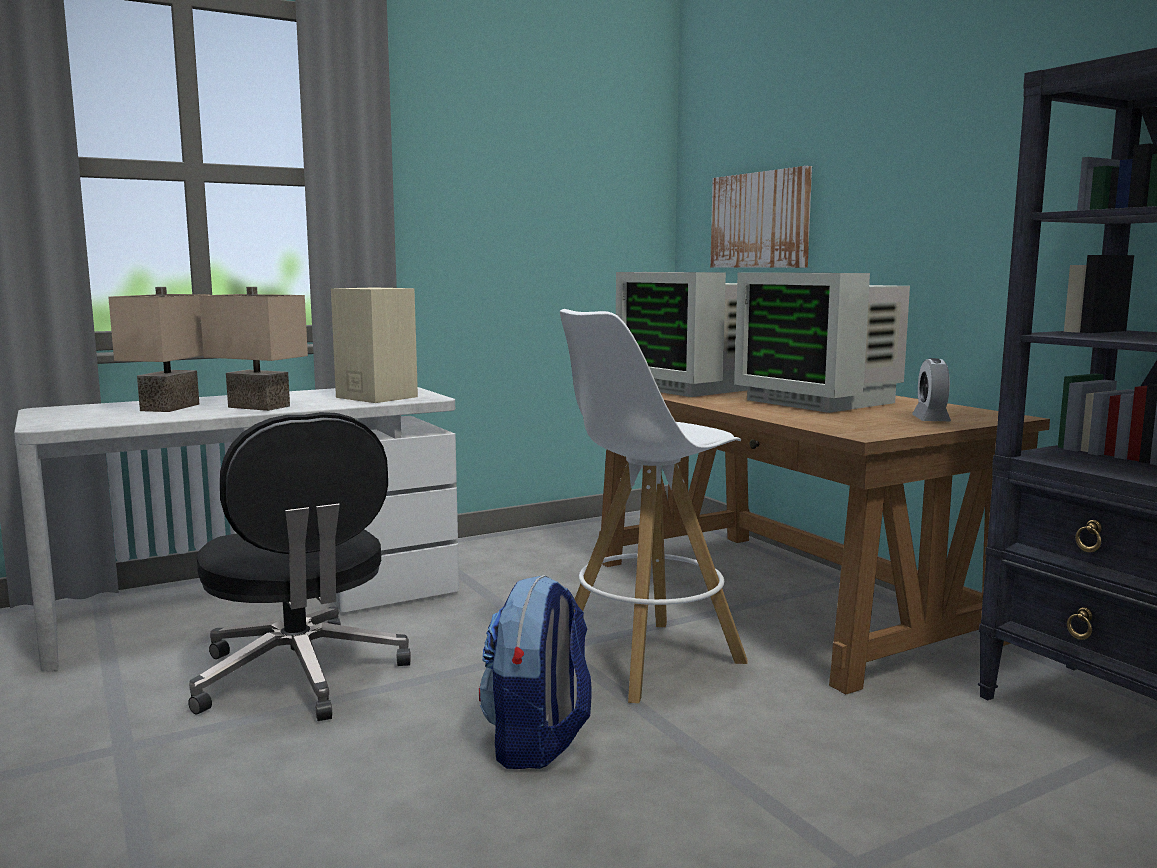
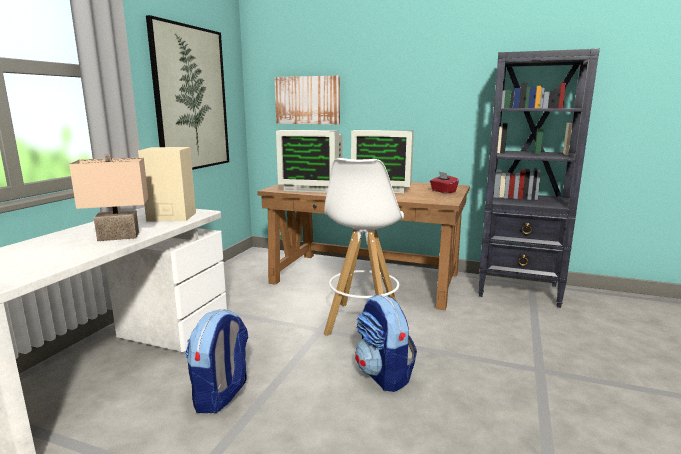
camera: 40 degrees left, 5 degrees up
beige table lamp [108,287,210,412] -> none
black office chair [188,412,411,721] -> backpack [185,309,249,413]
alarm clock [912,358,951,421] -> red tissue box [430,172,459,193]
none -> picture [146,15,229,170]

